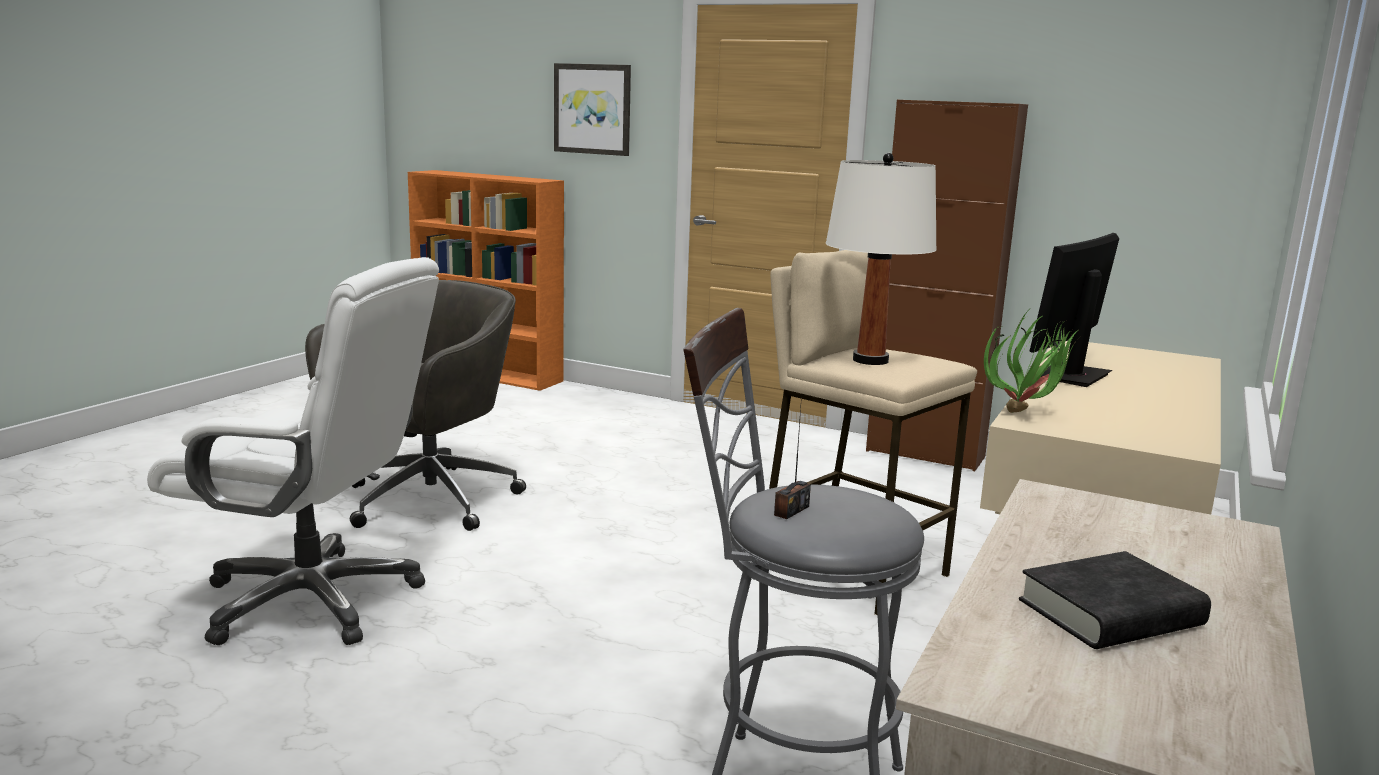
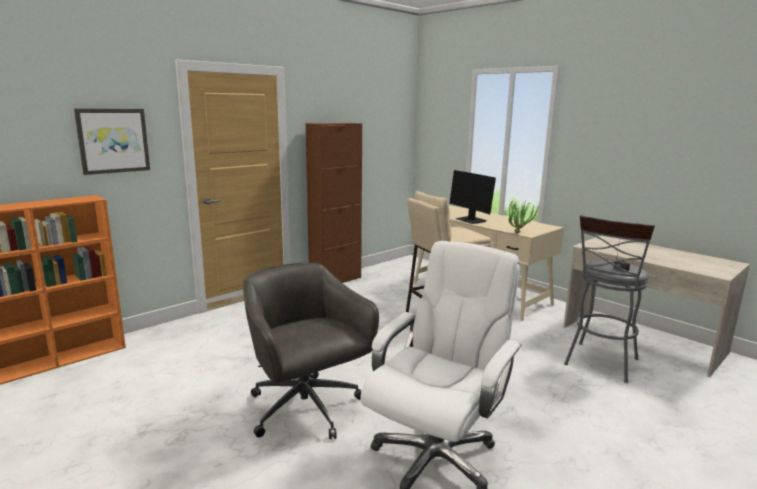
camera: 70 degrees left, 0 degrees up
white table lamp [826,153,937,365] -> none
black book [1019,551,1211,649] -> none

